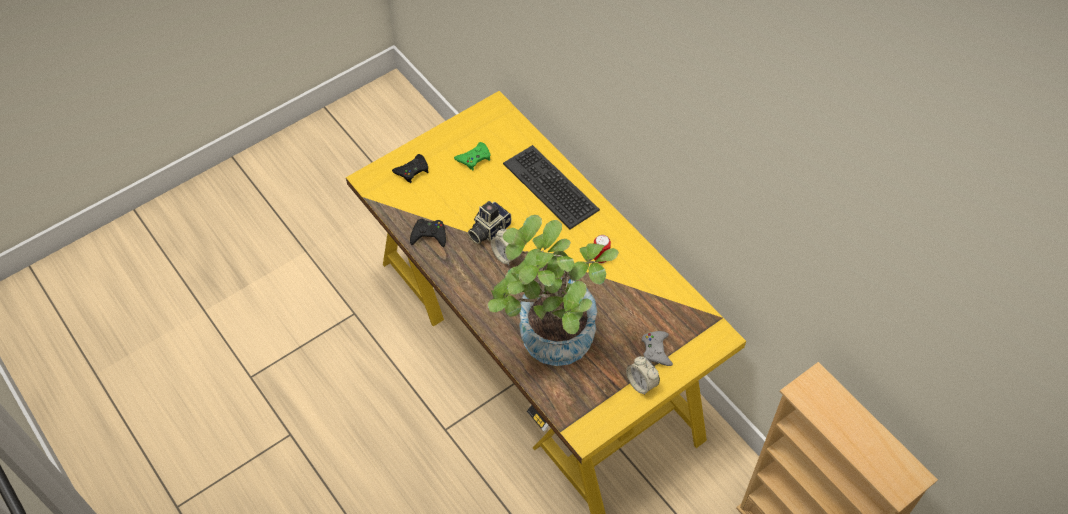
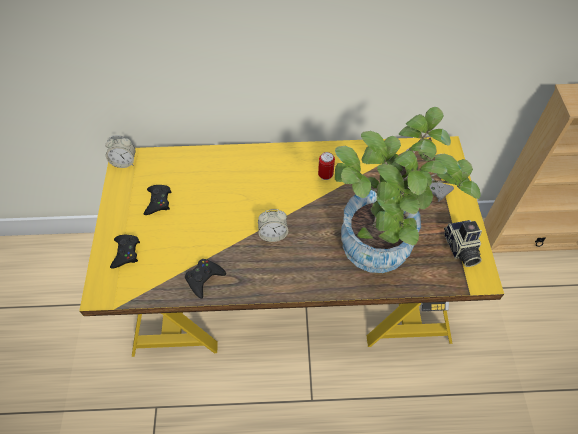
camera: 55 degrees left, 0 degrees up
green game controller [454,142,490,171] -> black game controller [144,185,171,215]
camera [468,201,511,244] -> camera moved to [444,220,482,267]
keyboard [503,145,600,229] -> none
alarm clock [626,356,660,395] -> alarm clock moved to [105,135,136,168]

